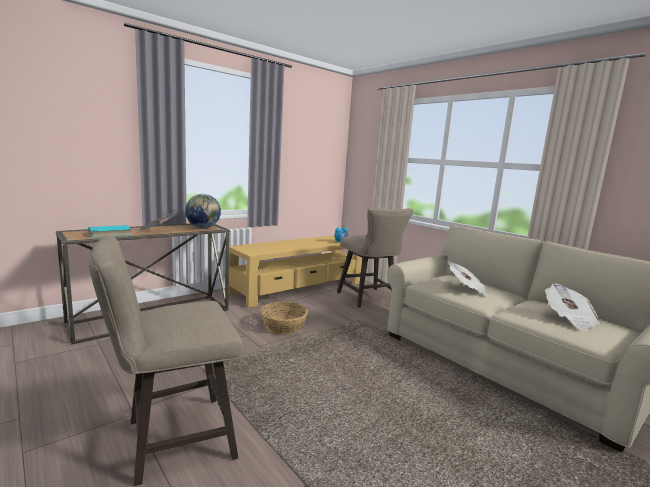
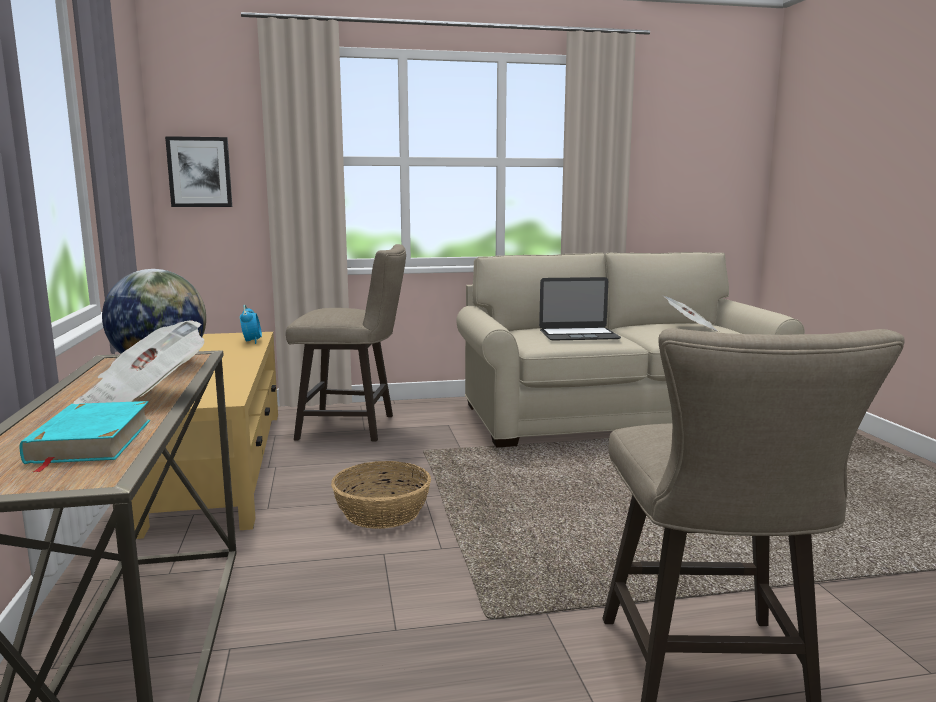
camera: 60 degrees left, 0 degrees up
newspaper [448,261,488,296] -> laptop [539,277,621,341]
none -> picture [165,136,232,207]

